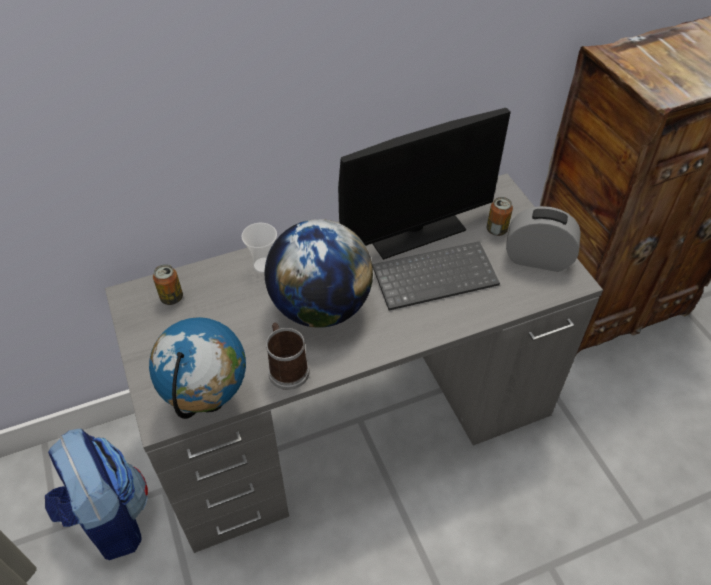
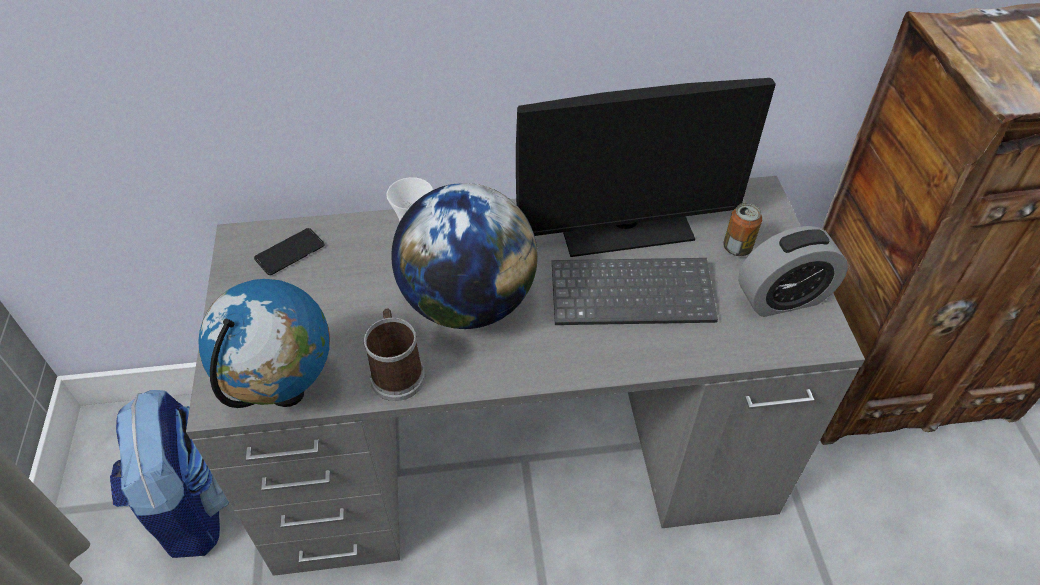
camera: 15 degrees right, 0 degrees up
can [153,264,183,305] -> phone [254,228,325,275]
alarm clock [506,206,581,272] -> alarm clock turned 135 degrees clockwise [738,226,848,317]

